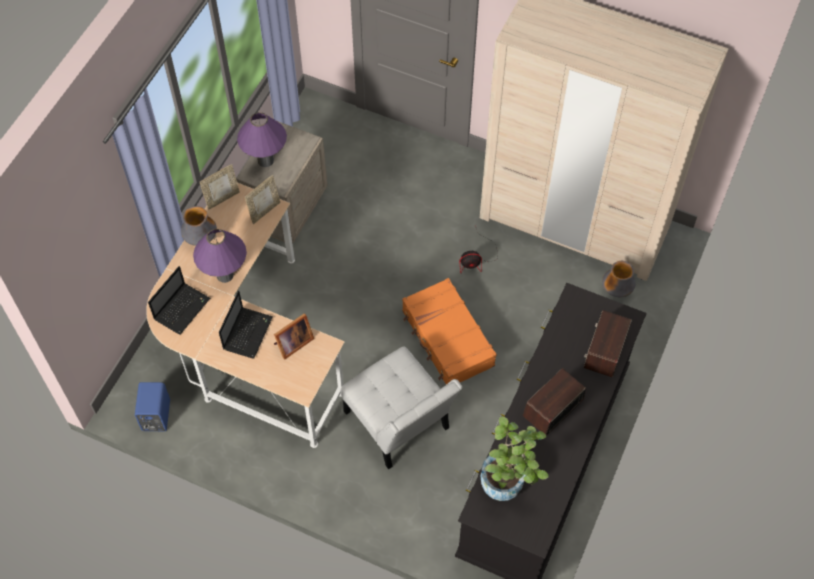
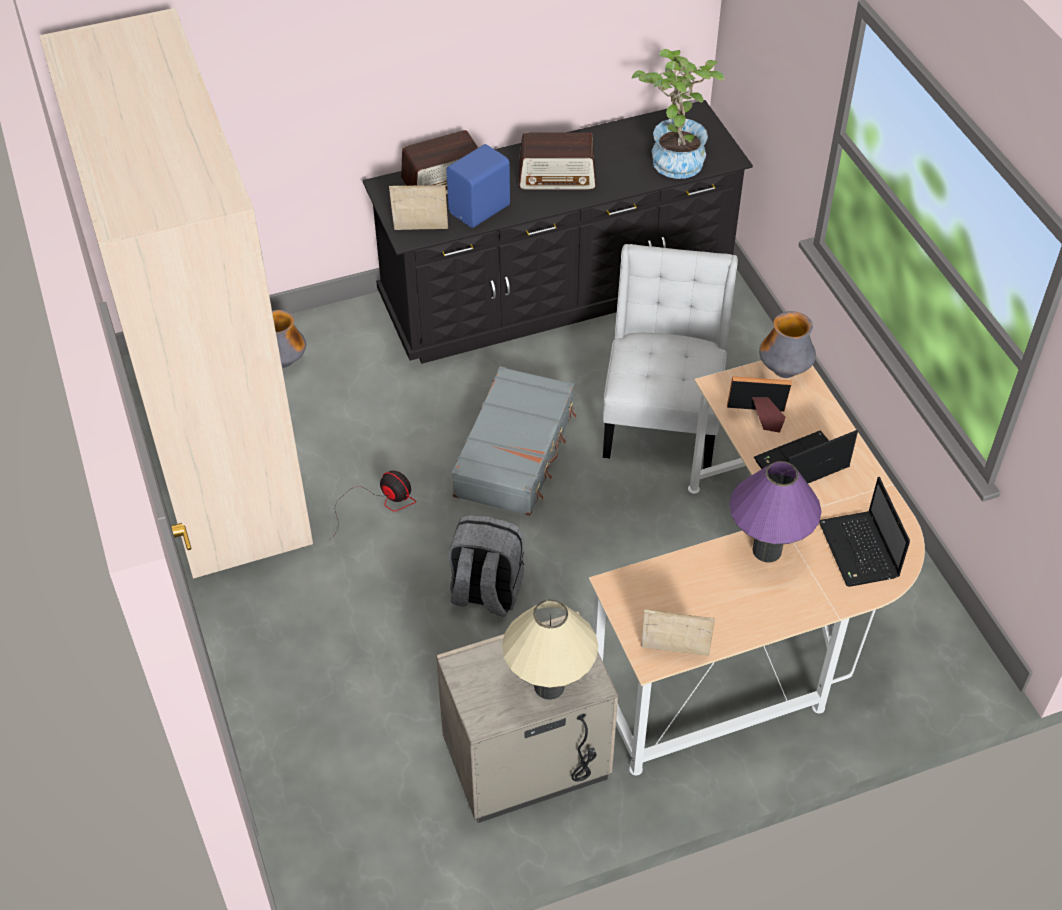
camera: 135 degrees left, 10 degrees down
blue speaker [135,382,170,431] -> blue speaker moved to [446,144,510,228]
laptop [148,266,210,335] -> laptop turned 90 degrees counterclockwise [819,477,910,587]
vase [181,206,217,246] -> vase moved to [759,311,816,378]
purple table lamp [237,112,287,167] -> beige table lamp [502,600,598,700]
picture frame [245,175,280,224] -> picture frame moved to [389,185,448,230]
orange suitcase [402,278,497,385] -> grey suitcase [452,366,577,516]
none -> grey backpack [449,515,524,617]

